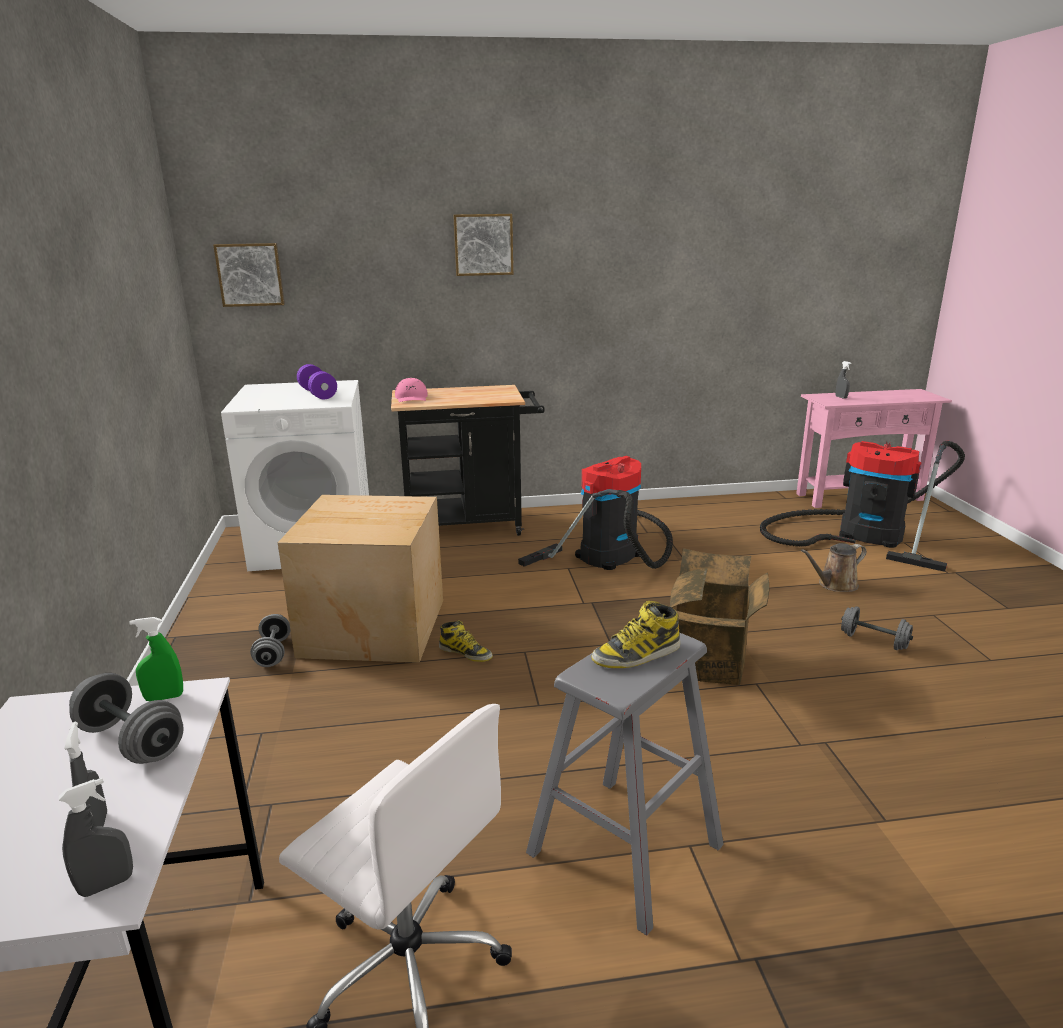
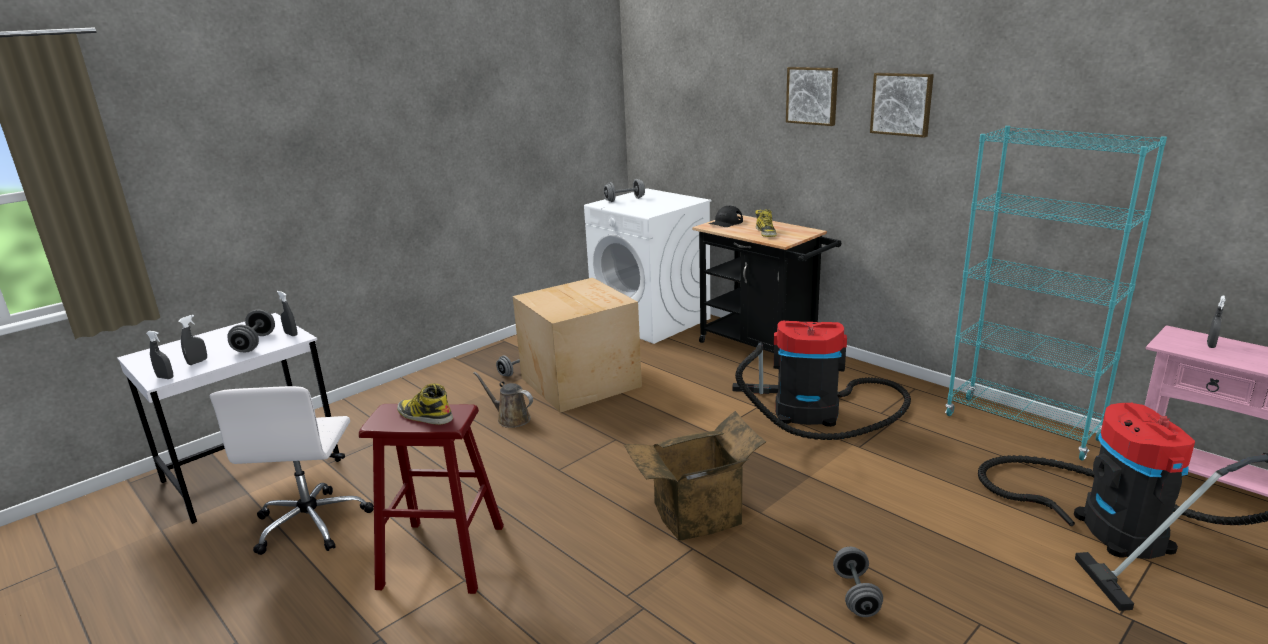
camera: 55 degrees right, 0 degrees up
green spray bottle [129,617,183,701] -> grey spray bottle [277,291,297,336]
picture [213,243,285,307] -> picture moved to [870,73,934,138]
purple dumbbell [297,364,337,399] -> none
pink cap [395,378,428,402] -> black cap [709,206,743,227]
boot [439,620,493,662] -> boot moved to [755,209,777,237]
grey stool [526,633,724,936] -> red stool [359,404,504,594]
brown watering can [801,543,866,592] -> brown watering can moved to [473,372,533,428]
none -> grey dumbbell [604,179,645,202]
none -> turquoise bookcase [945,126,1167,460]

